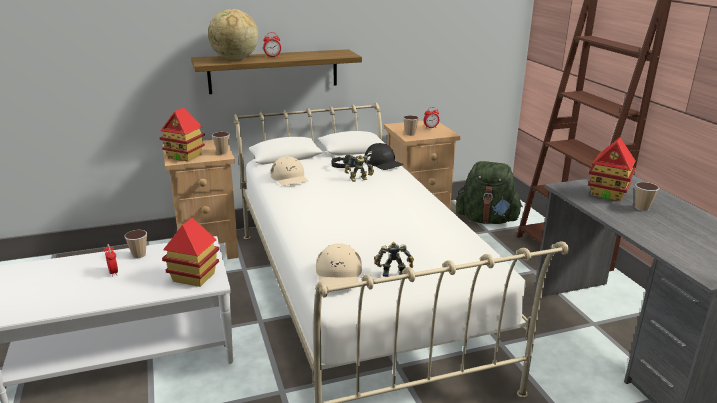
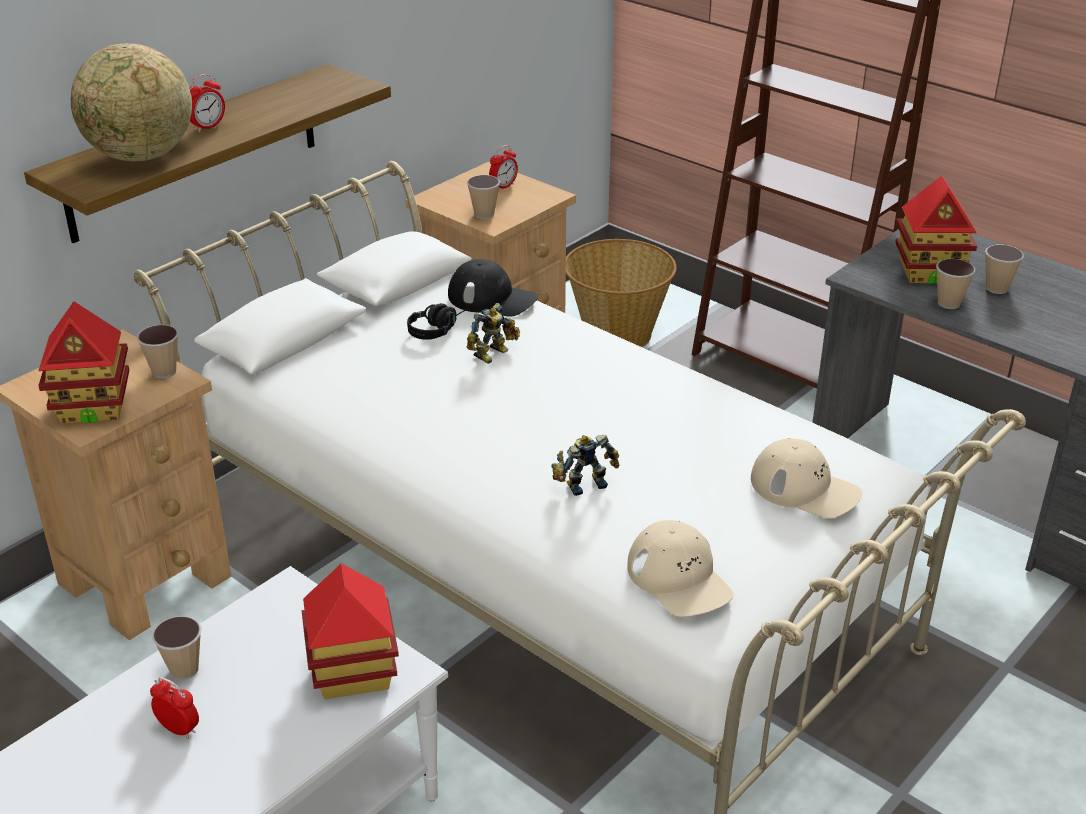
camera: 30 degrees left, 10 degrees up
beige cap [271,156,308,186] -> beige cap moved to [751,438,862,518]
toy robot [374,242,414,277] -> toy robot moved to [551,435,619,496]
green backpack [456,161,523,224] -> basket [566,239,677,347]
none -> cup [936,259,975,309]

